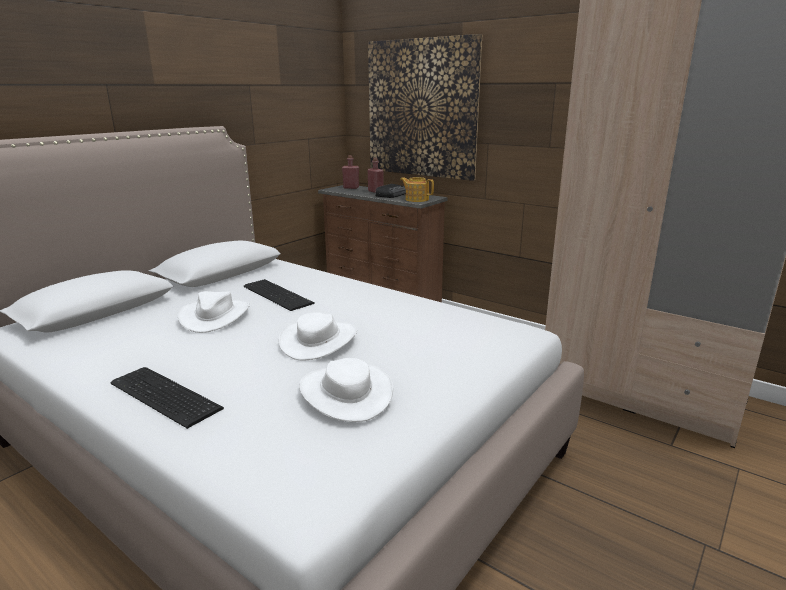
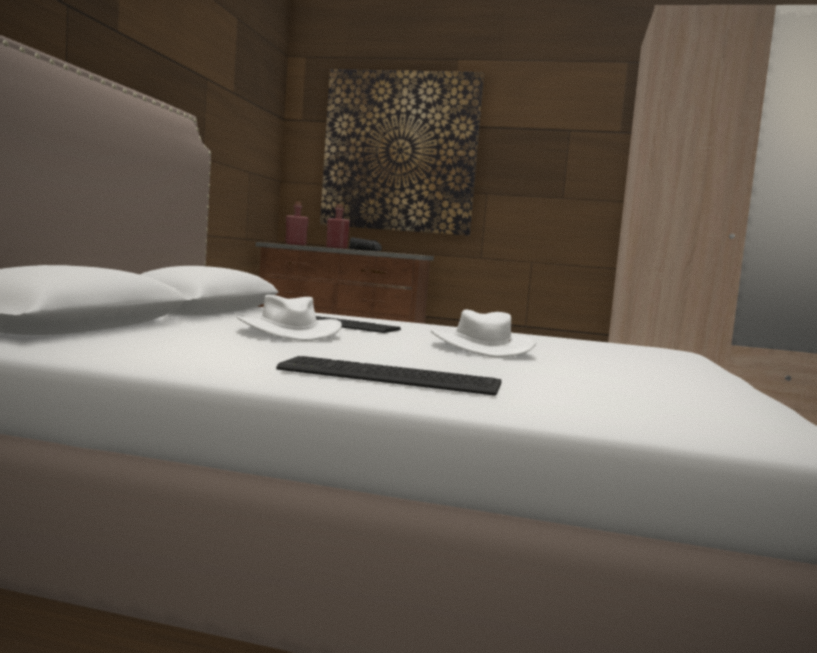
camera: 25 degrees left, 15 degrees down
white hat [299,358,393,422] -> none
teapot [400,177,434,202] -> none

